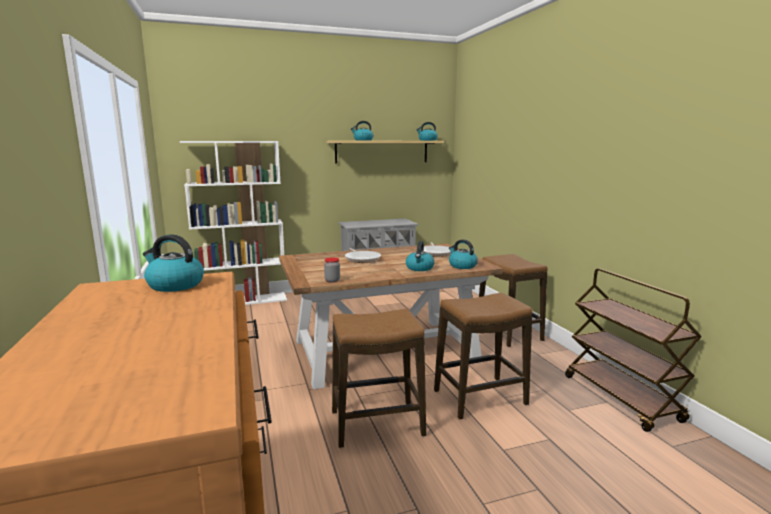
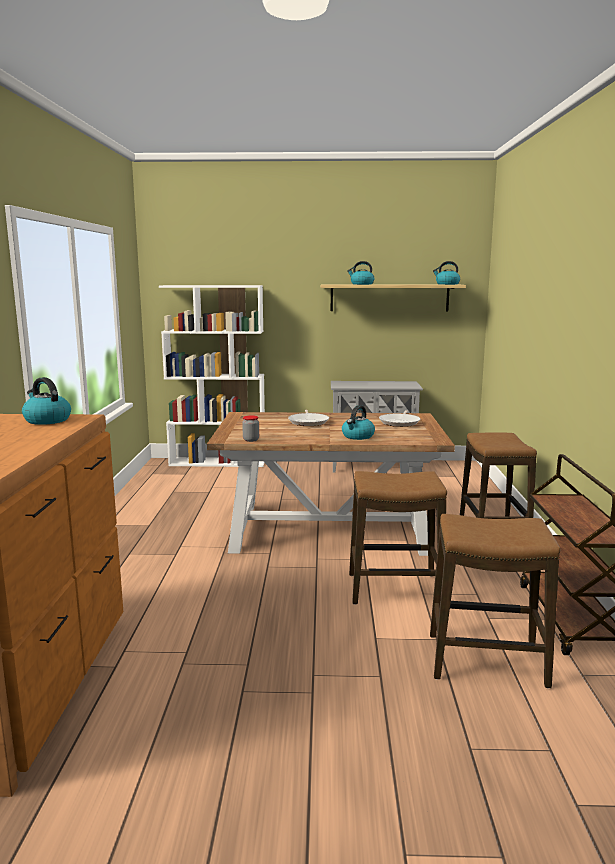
camera: 20 degrees right, 0 degrees up
stool [332,309,426,448] -> stool moved to [430,514,560,688]
kettle [449,239,478,269] -> none

